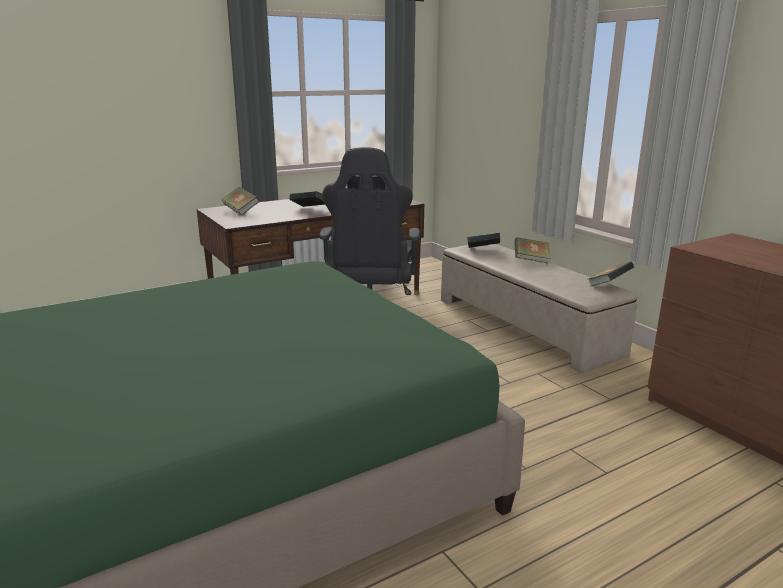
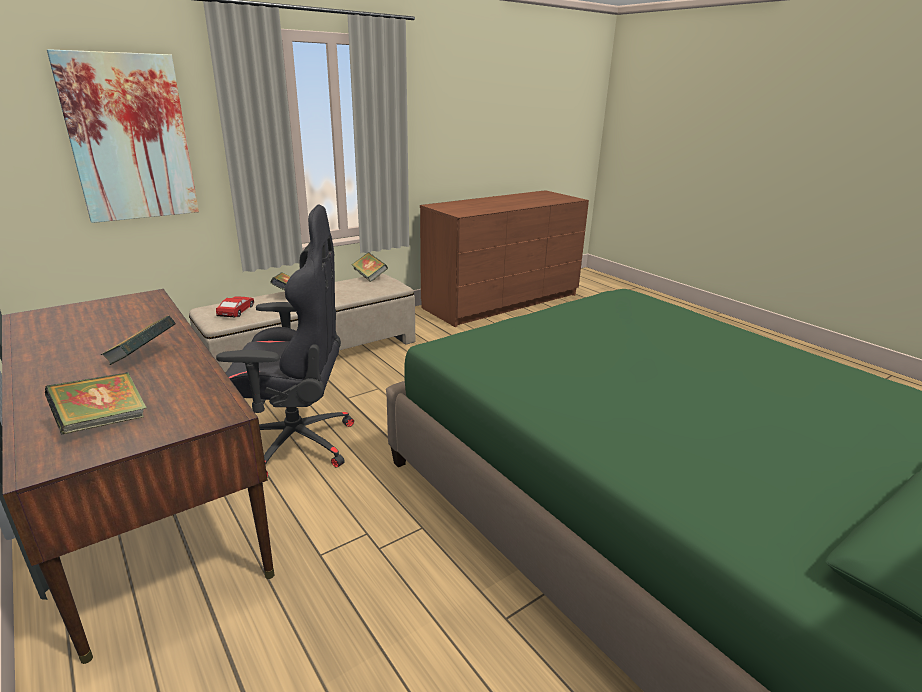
camera: 95 degrees left, 5 degrees up
book [467,233,500,248] -> toy car [216,296,254,317]
none -> picture [47,49,199,223]

